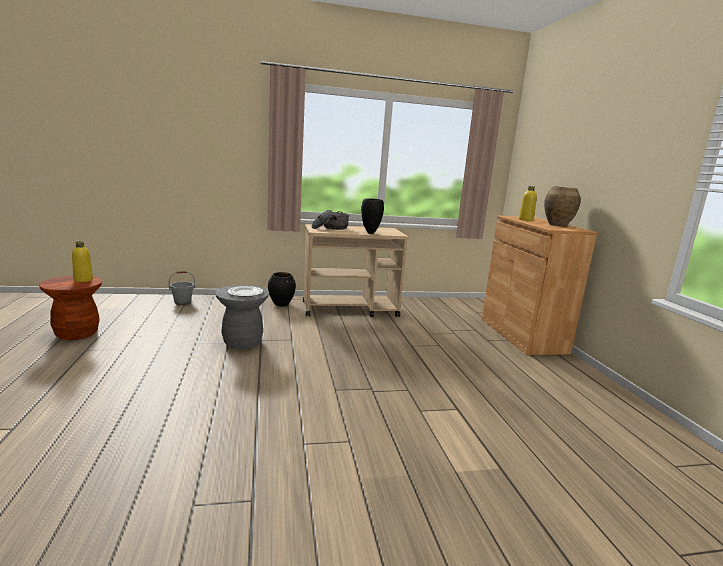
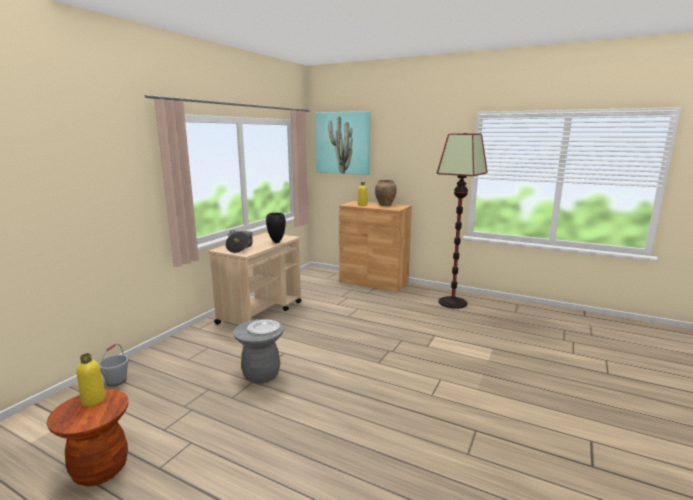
camera: 50 degrees left, 0 degrees up
black vase [268,272,296,307] -> none
none -> picture [315,111,370,175]
none -> floor lamp [437,133,488,309]

